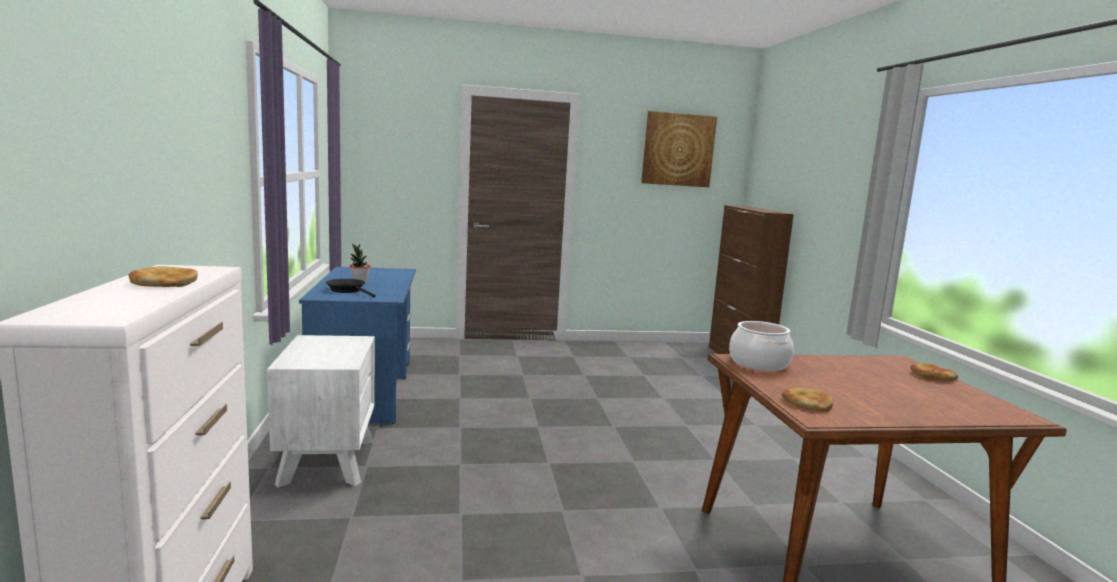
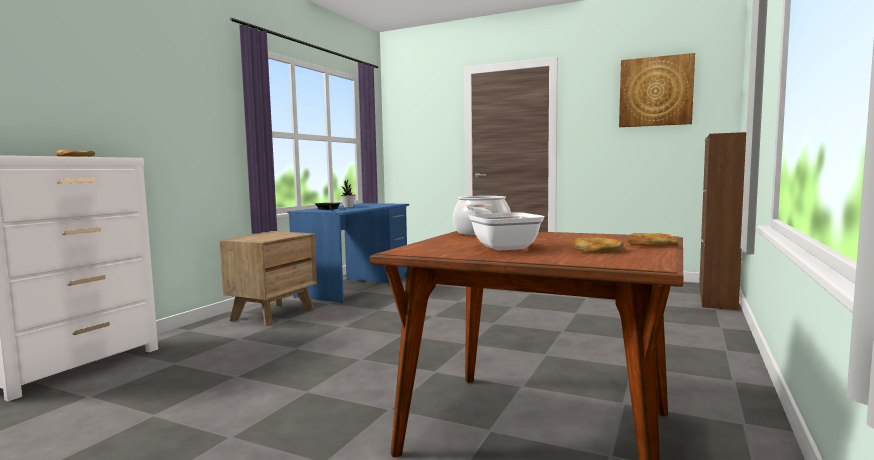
camera: 35 degrees right, 5 degrees down
white nightstand [267,335,375,488] -> brown nightstand [220,232,317,327]
bread [782,387,833,411] -> bread moved to [571,237,624,254]
none -> frying pan [468,208,545,251]

